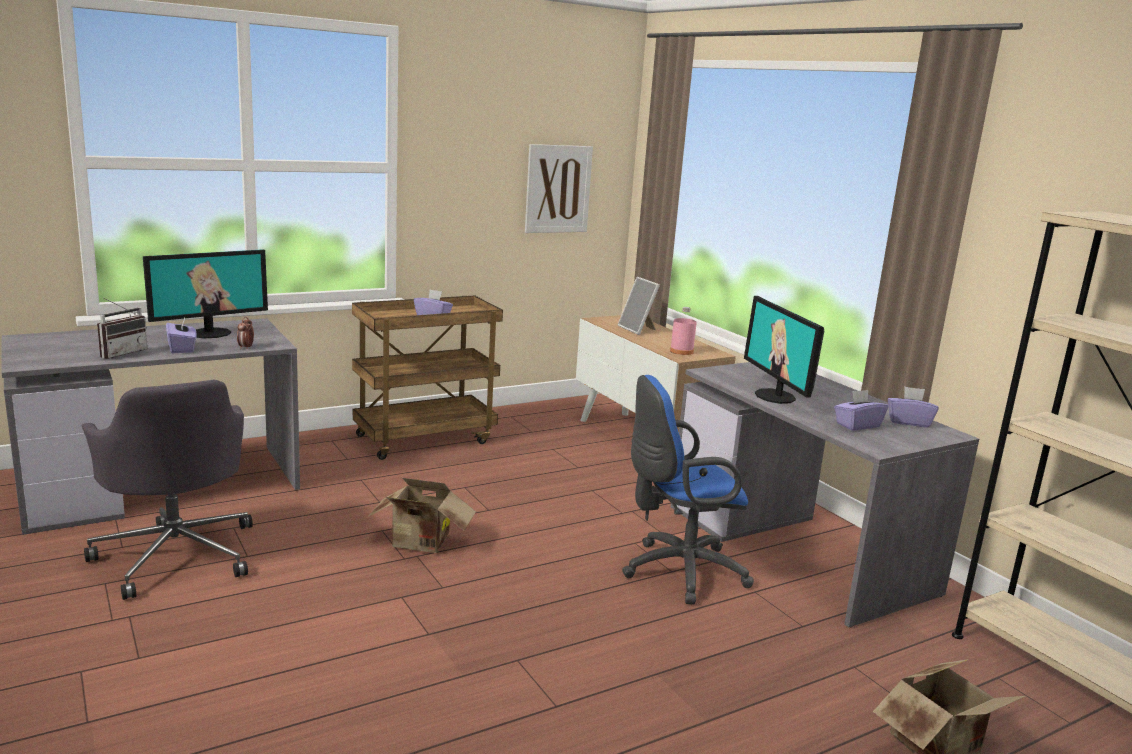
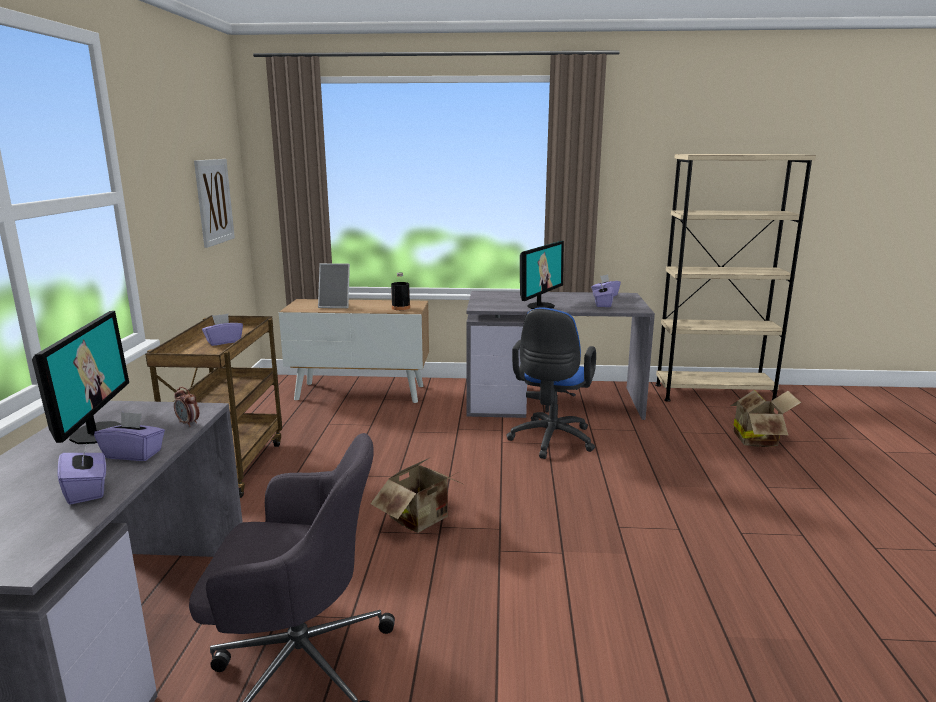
camera: 55 degrees left, 0 degrees up
radio [97,298,148,359] -> purple tissue box [58,443,106,505]
pink bottle [670,307,697,355] -> black bottle [391,273,410,310]
monitor [744,296,824,404] -> monitor turned 75 degrees counterclockwise [520,241,564,309]

